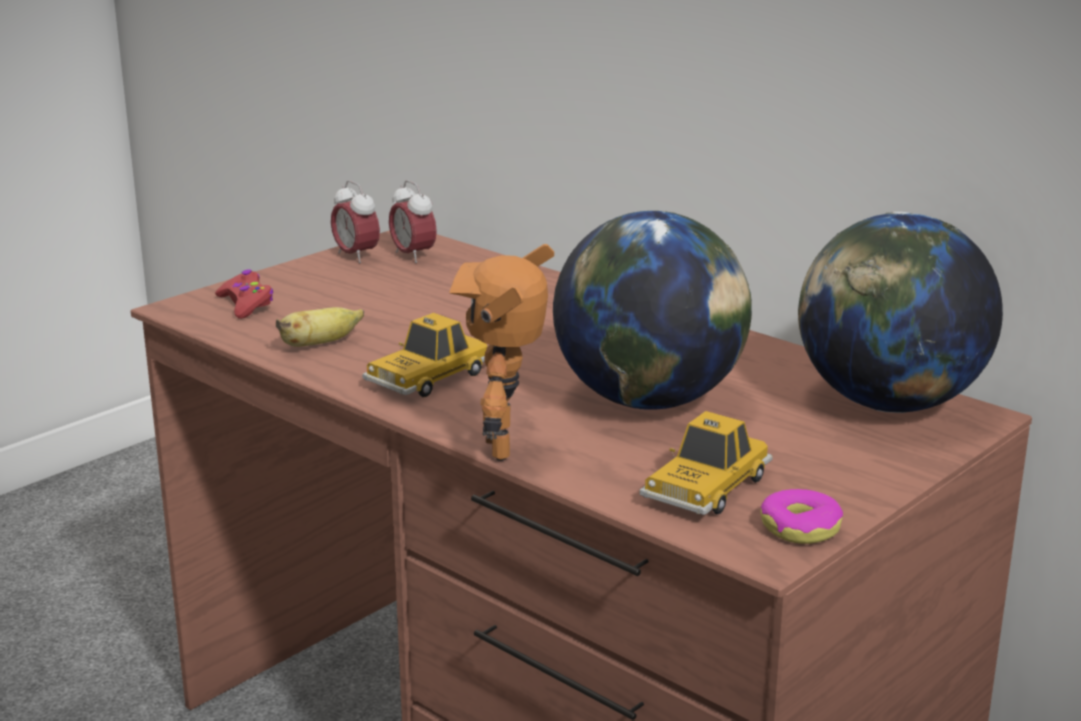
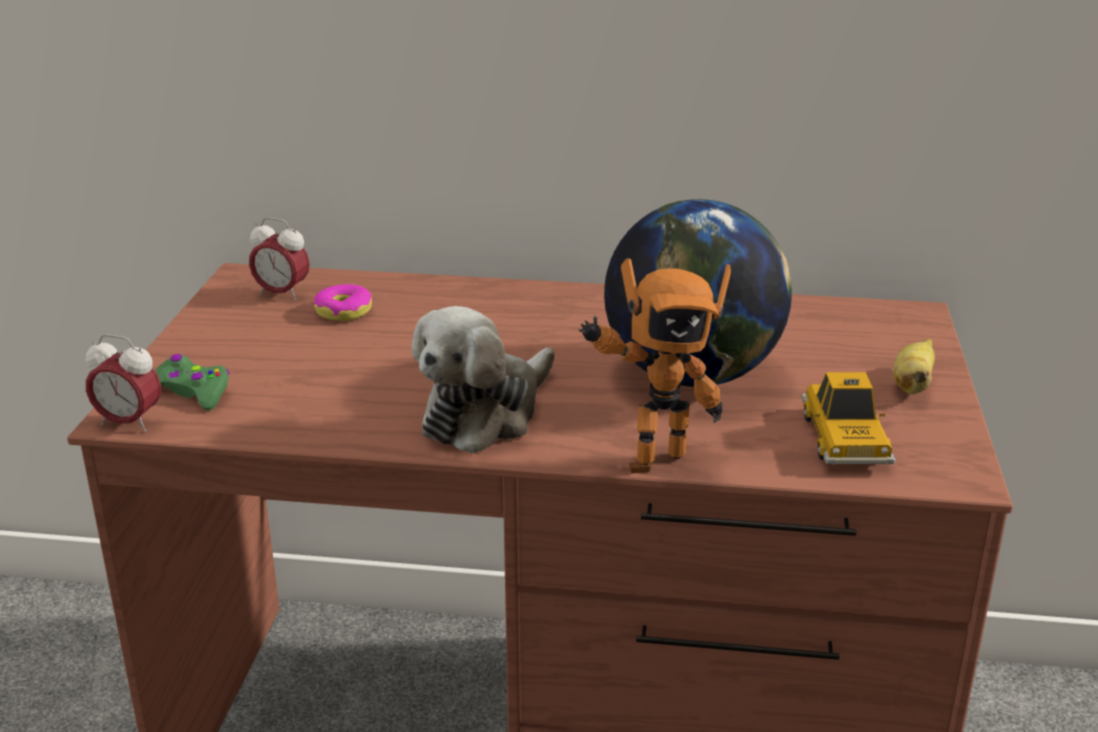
camera: 35 degrees left, 5 degrees up
red game controller [215,269,273,319] -> green game controller [155,354,230,411]
banana [276,307,364,347] -> banana moved to [893,339,935,394]
alarm clock [331,181,380,263] -> alarm clock moved to [85,334,161,432]
toy car [362,313,488,397] -> plush toy [412,306,555,454]
toy robot [449,244,554,461] -> toy robot turned 75 degrees counterclockwise [578,258,731,474]
donut [760,489,843,544] -> donut moved to [314,284,372,321]
globe [798,212,1003,413] -> none

